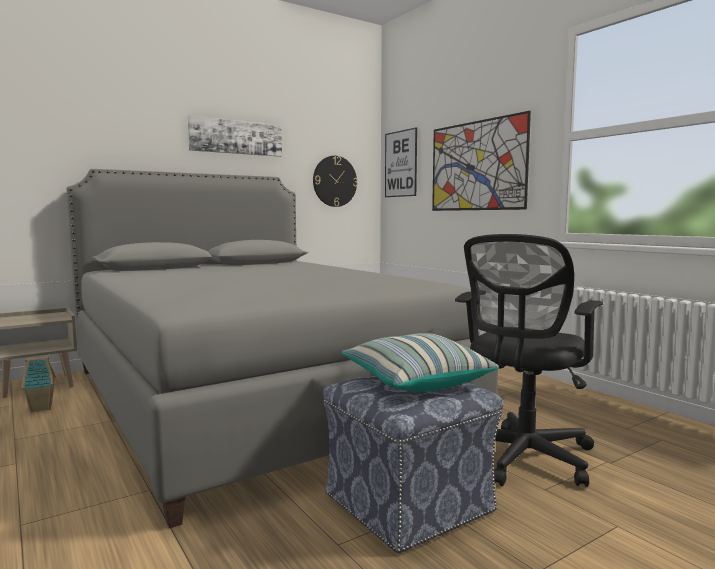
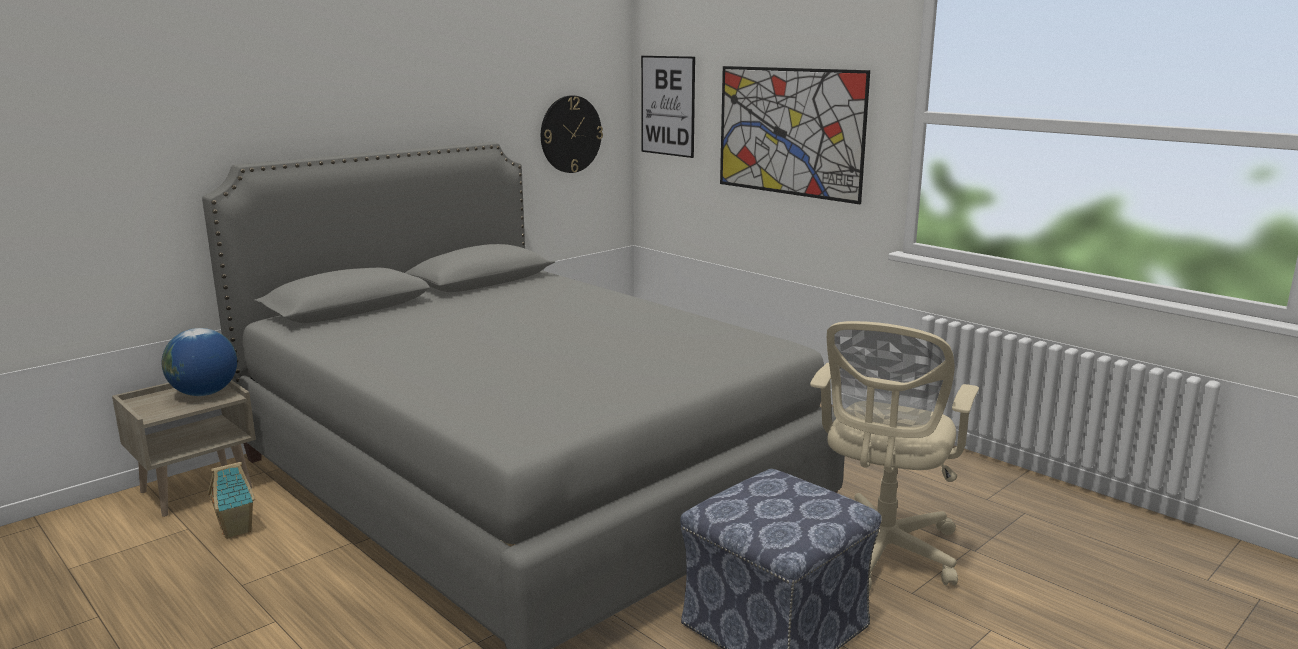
camera: 10 degrees left, 10 degrees up
picture [188,115,282,157] -> none
pillow [341,333,499,392] -> none
black office chair [455,234,603,487] -> beige office chair [810,321,979,592]
none -> globe [162,328,237,396]

